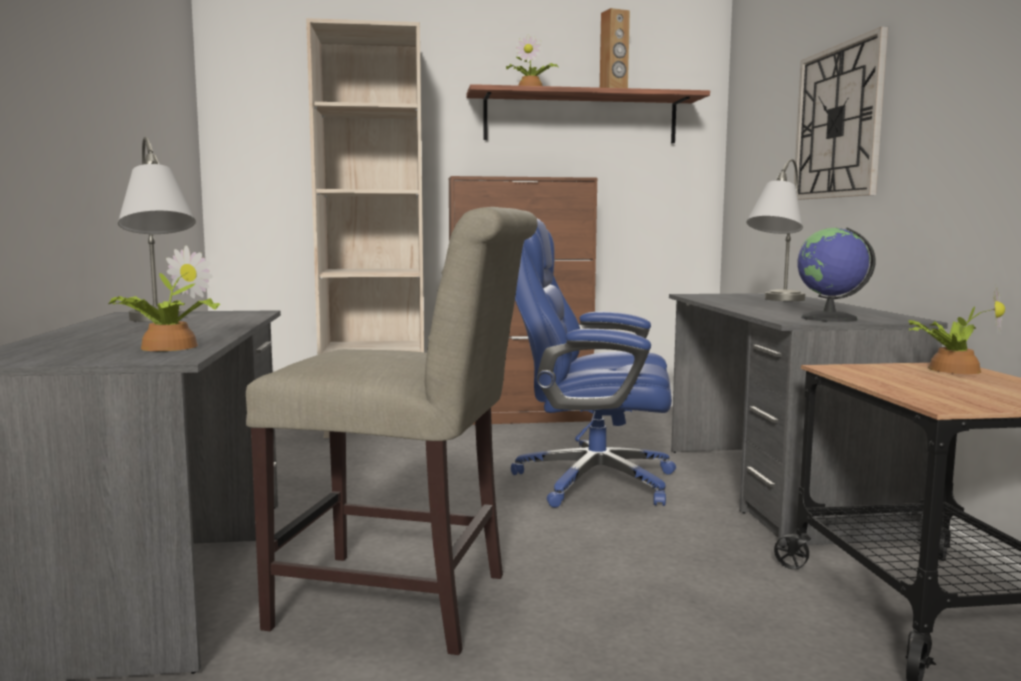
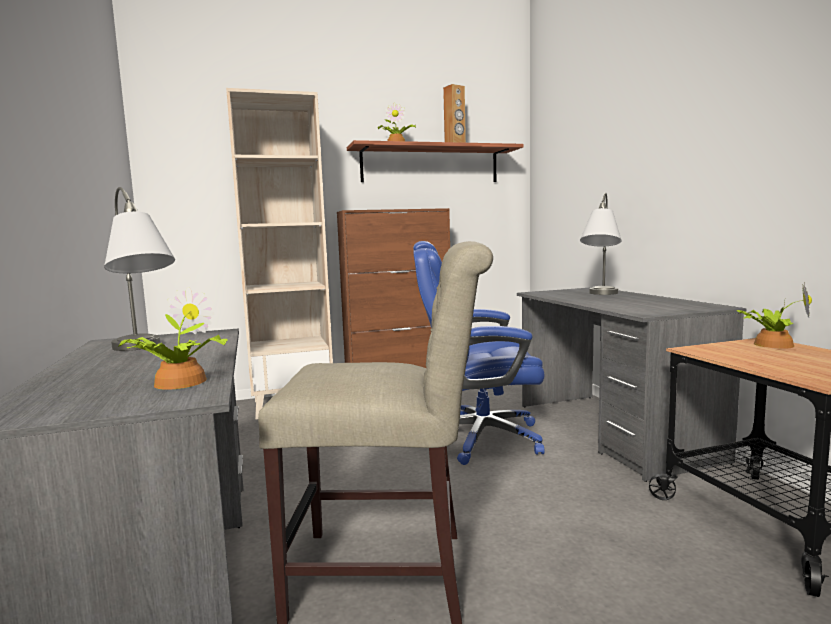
camera: 10 degrees left, 0 degrees up
wall clock [794,27,888,200] -> none
globe [797,227,876,322] -> none

